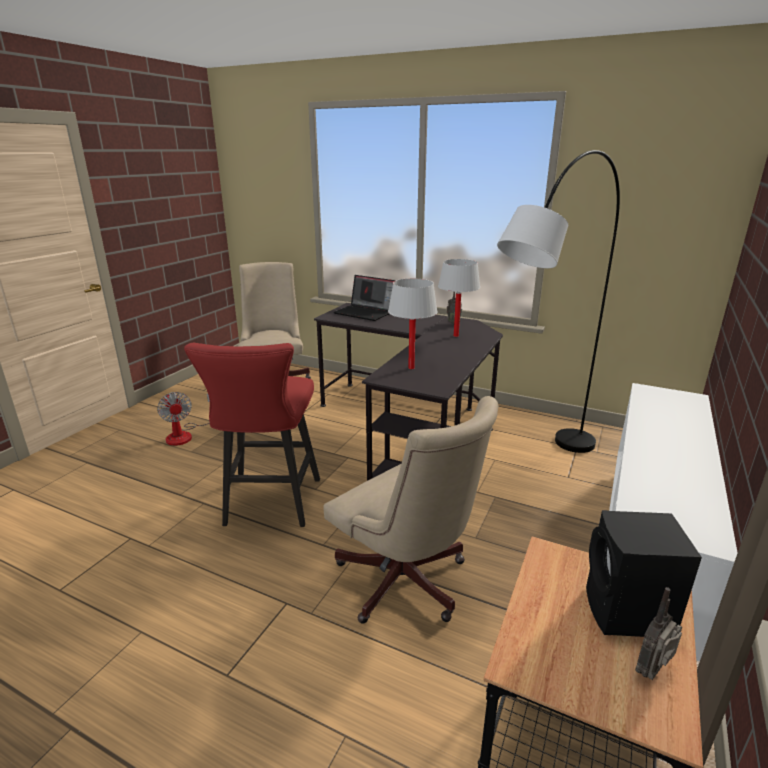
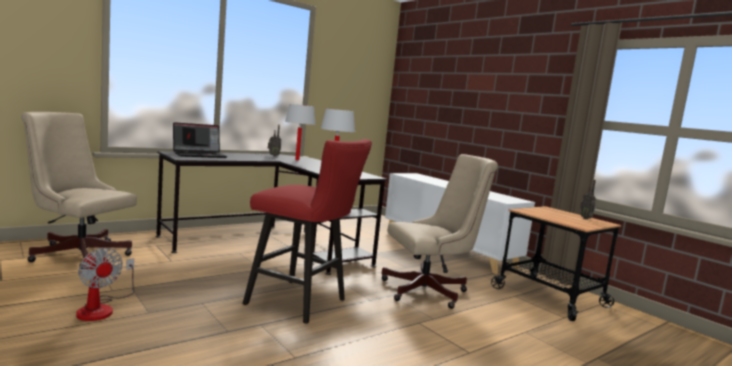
camera: 65 degrees left, 15 degrees down
fan [157,392,210,446] -> fan turned 45 degrees clockwise [76,248,134,321]
grey floor lamp [497,150,620,453] -> none
black speaker [586,510,702,638] -> none

